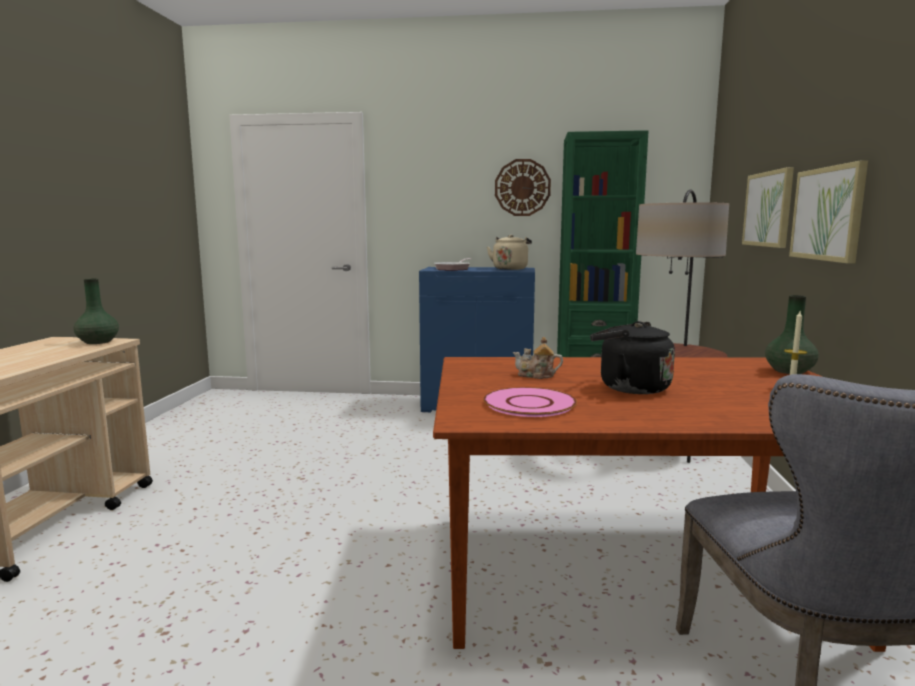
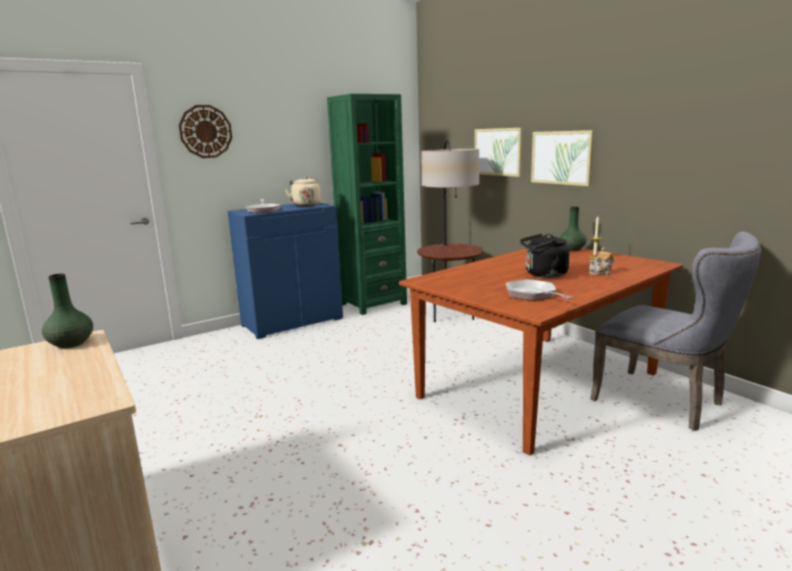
camera: 40 degrees left, 5 degrees up
pink plate [483,387,577,417] -> frying pan [506,279,573,301]
wall clock [495,159,551,216] -> wall clock moved to [179,105,232,158]
teapot [513,337,563,379] -> teapot moved to [589,247,614,276]

